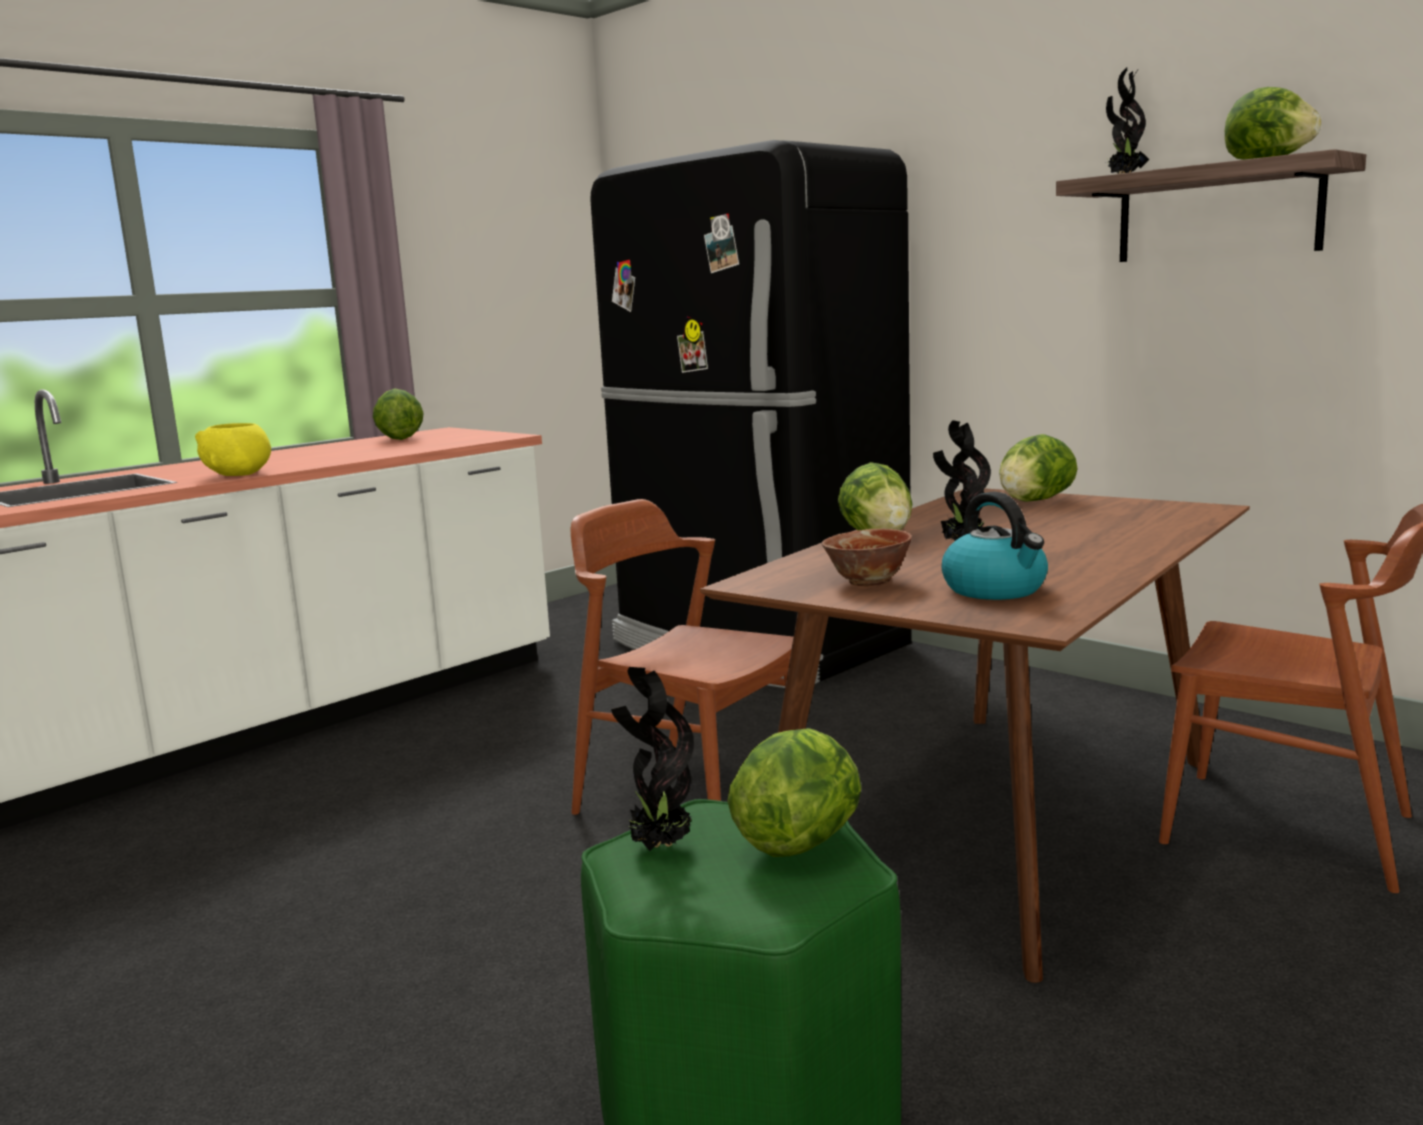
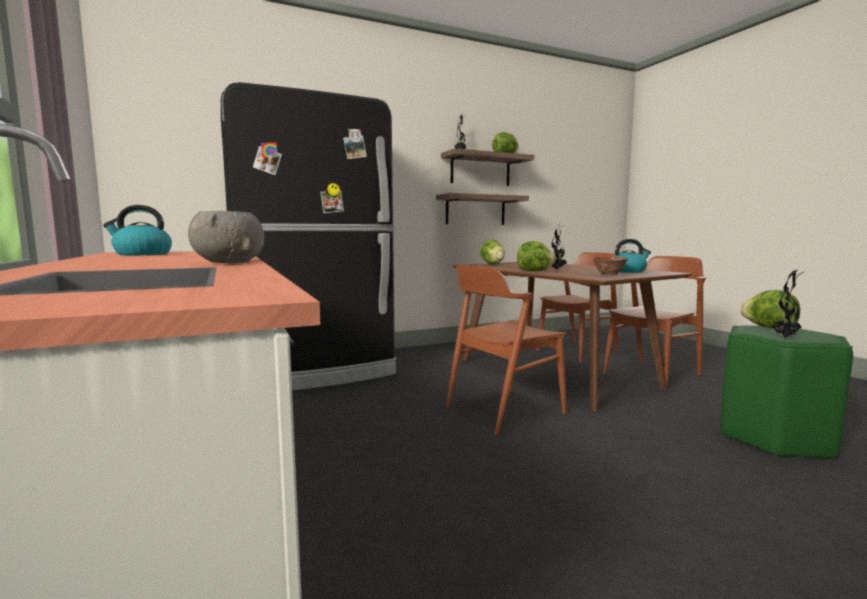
camera: 70 degrees left, 5 degrees down
yellow bowl [195,423,271,476] -> grey bowl [188,211,264,263]
lettuce [373,388,424,440] -> kettle [103,205,172,255]
none -> shelf [436,193,529,225]
none -> brown chair [603,256,706,390]

